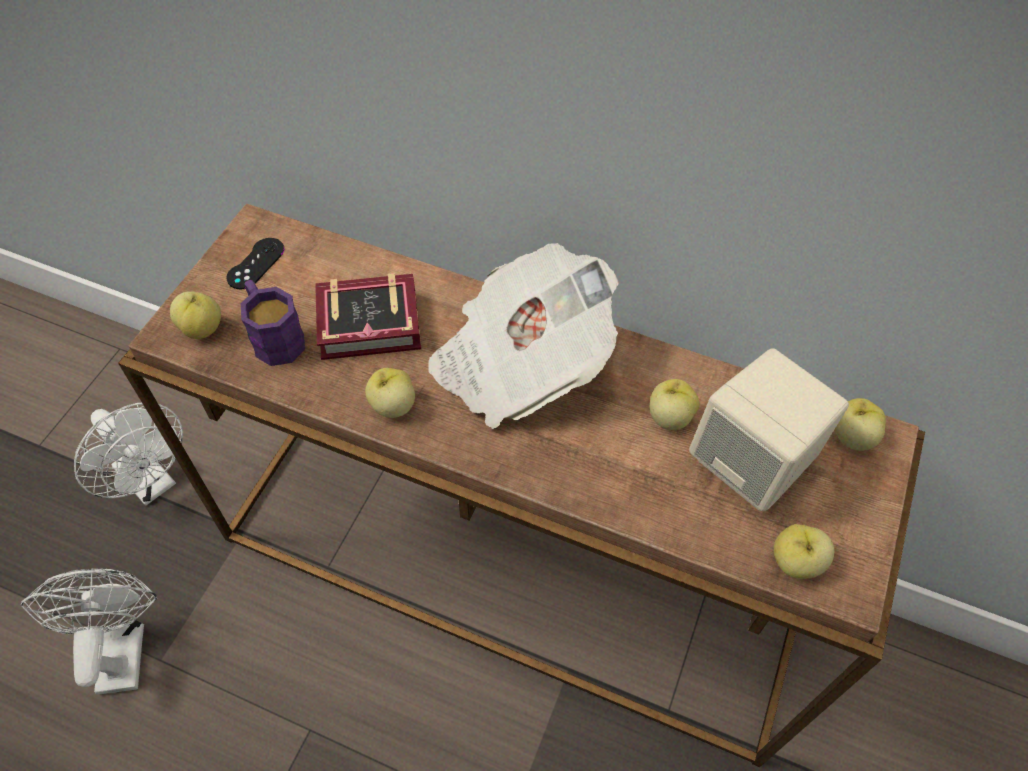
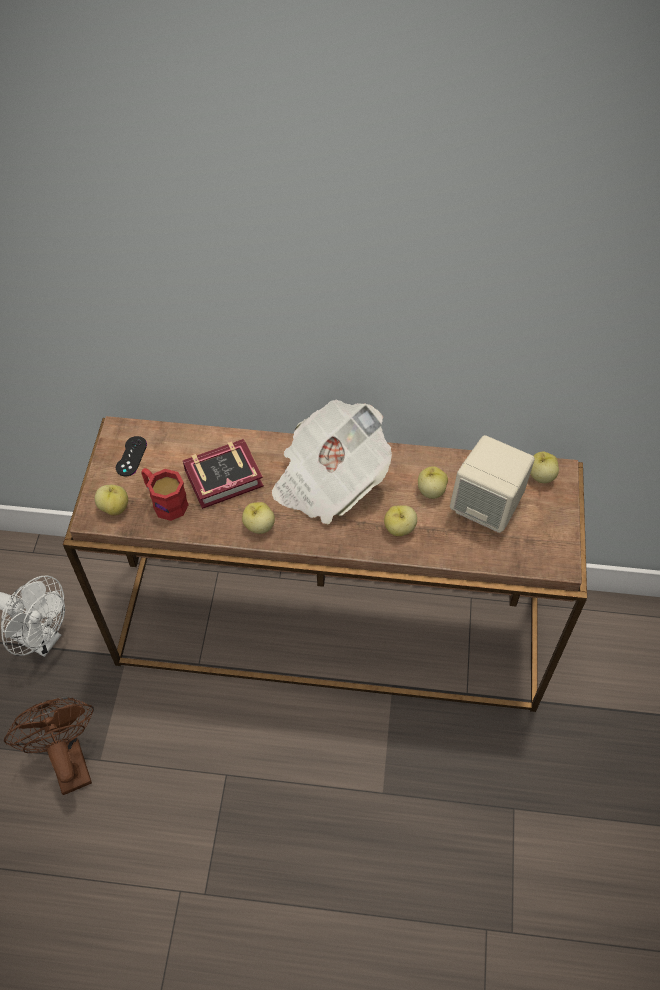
camera: 15 degrees left, 0 degrees up
white fan [21,568,157,695] -> brown fan [4,697,94,795]
purple mug [241,280,305,366] -> red mug [141,468,189,521]
apple [774,524,834,579] -> apple moved to [384,505,417,536]

